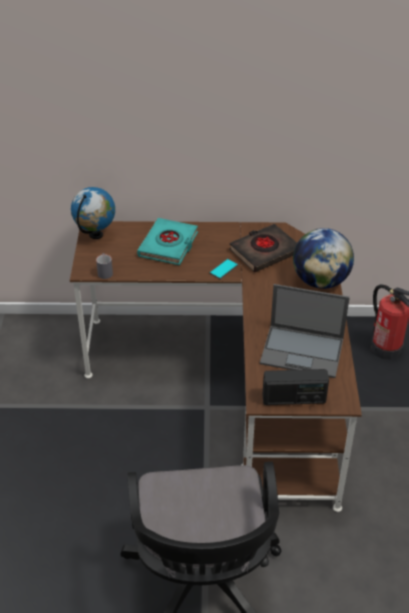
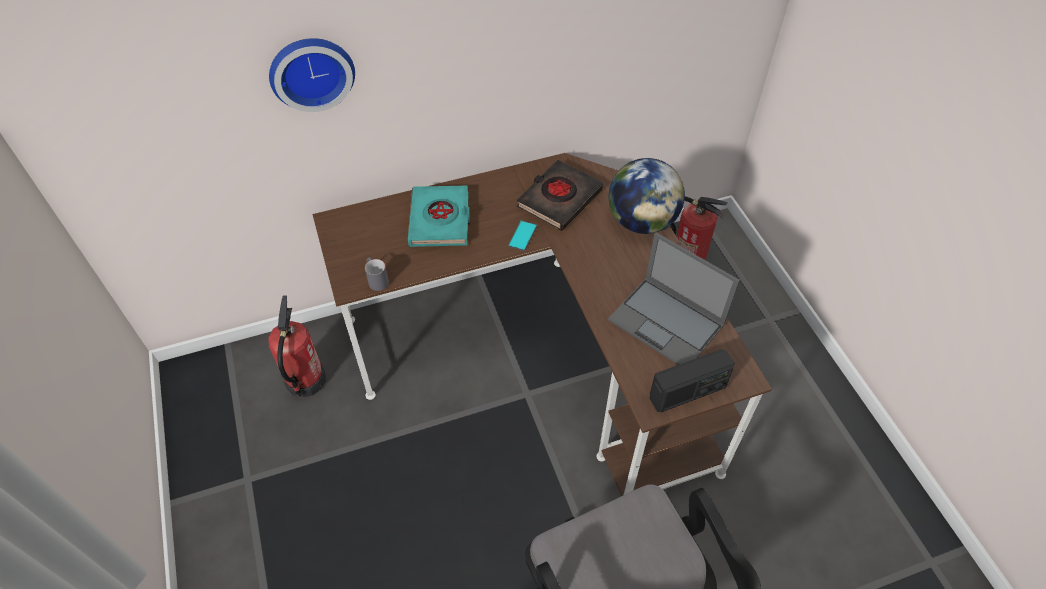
camera: 20 degrees left, 10 degrees up
globe [71,187,115,239] -> none
laptop [260,284,350,378] -> laptop turned 45 degrees clockwise [608,232,740,365]
none -> fire extinguisher [268,295,326,398]
none -> wall clock [269,38,355,112]

